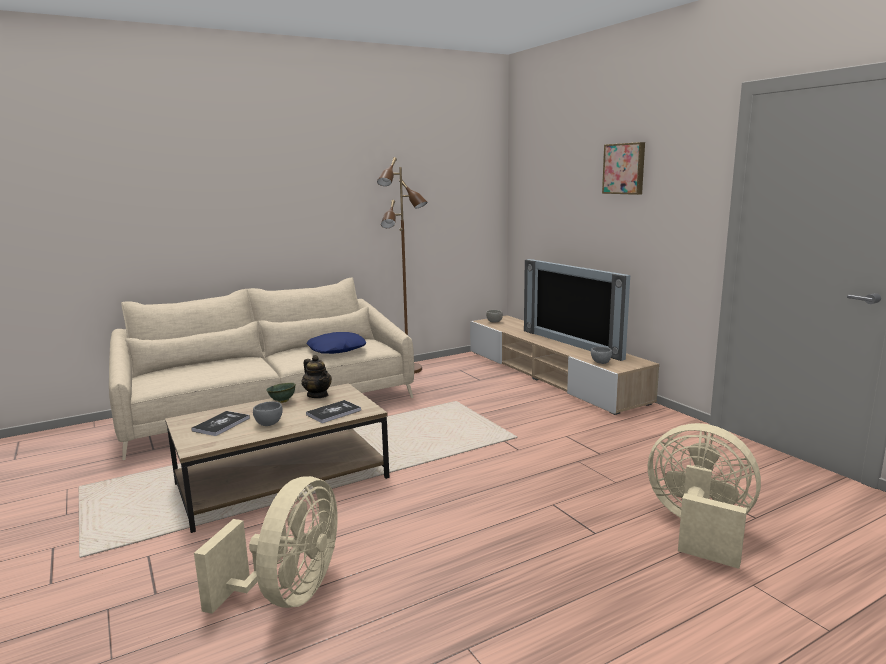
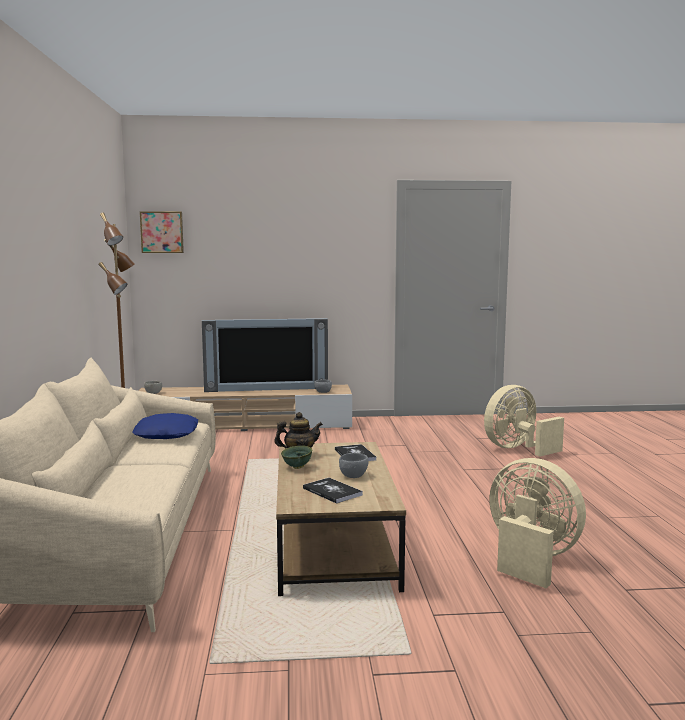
camera: 65 degrees left, 5 degrees down
picture [602,142,645,195] -> picture moved to [140,211,184,253]

